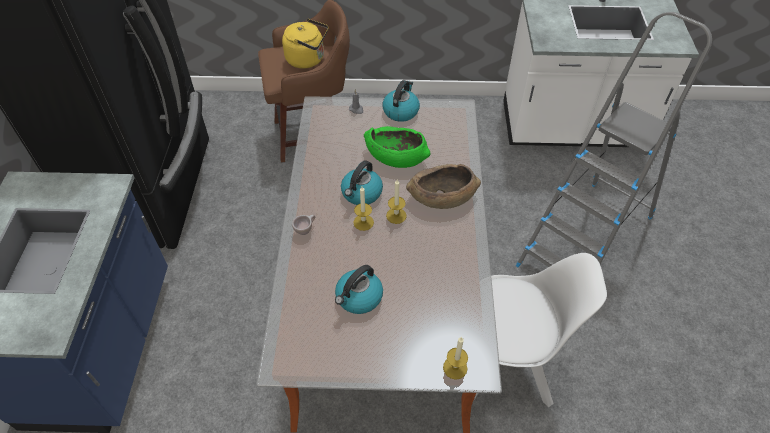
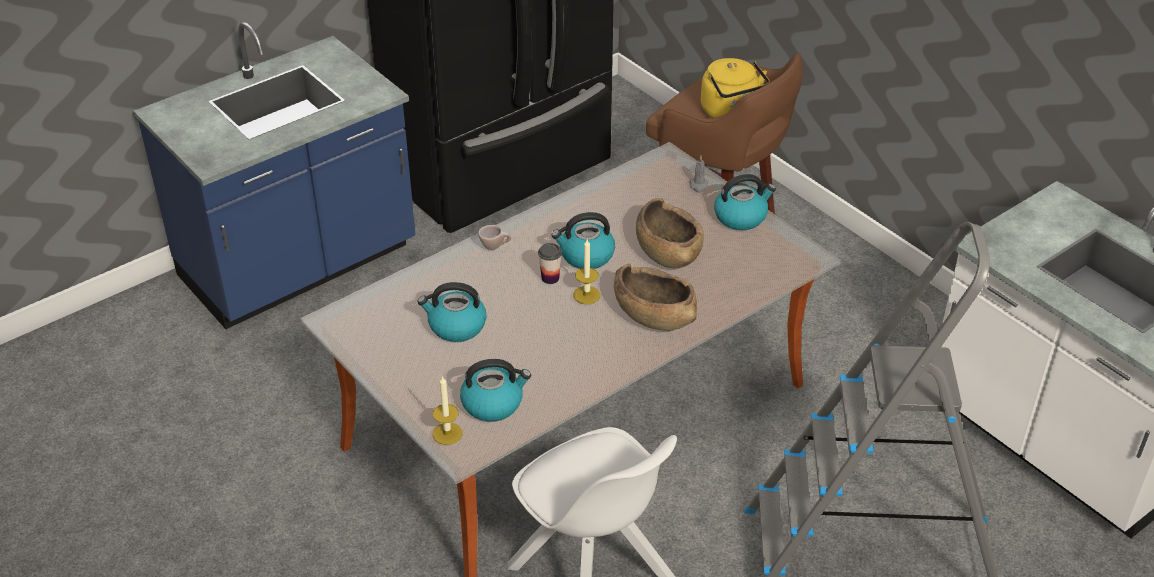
camera: 50 degrees right, 10 degrees down
candle [353,186,374,231] -> cup [538,243,562,284]
green bowl [364,126,430,168] -> brown bowl [636,198,704,268]
none -> kettle [460,359,531,421]

